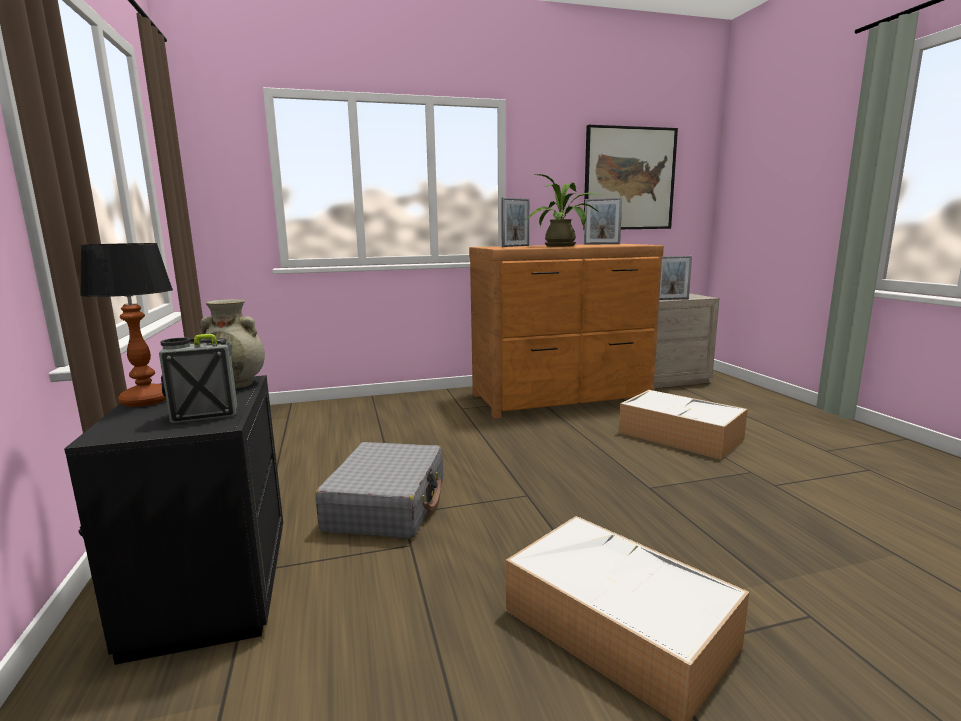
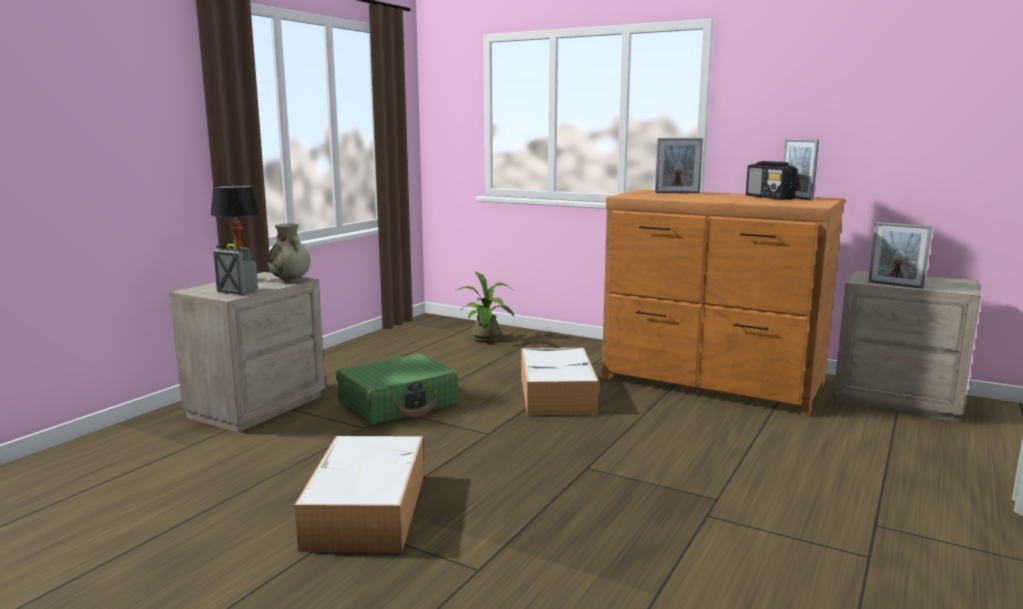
camera: 45 degrees right, 0 degrees up
black nightstand [64,375,283,665] -> beige nightstand [169,272,326,432]
grey suitcase [315,442,443,539] -> green suitcase [336,354,459,425]
potted plant [525,174,604,247] -> potted plant moved to [457,271,514,343]
picture [583,125,678,230] -> none
storage box [619,390,748,460] -> storage box moved to [521,348,599,415]
none -> radio [746,161,798,200]

